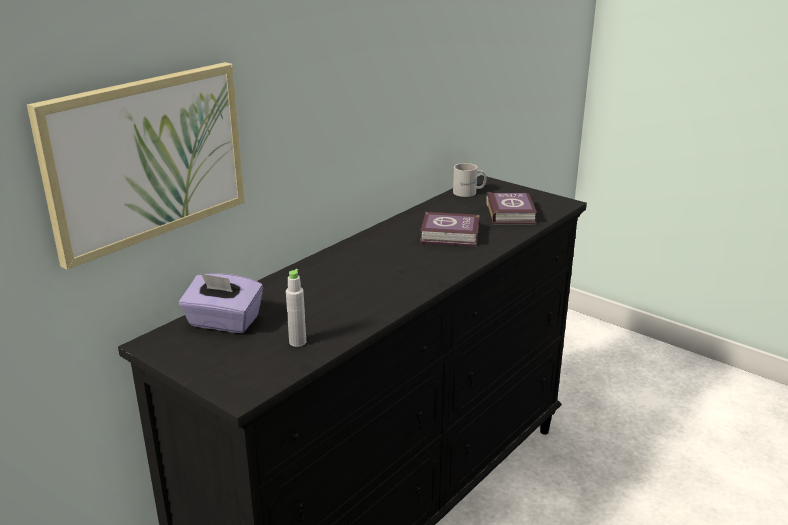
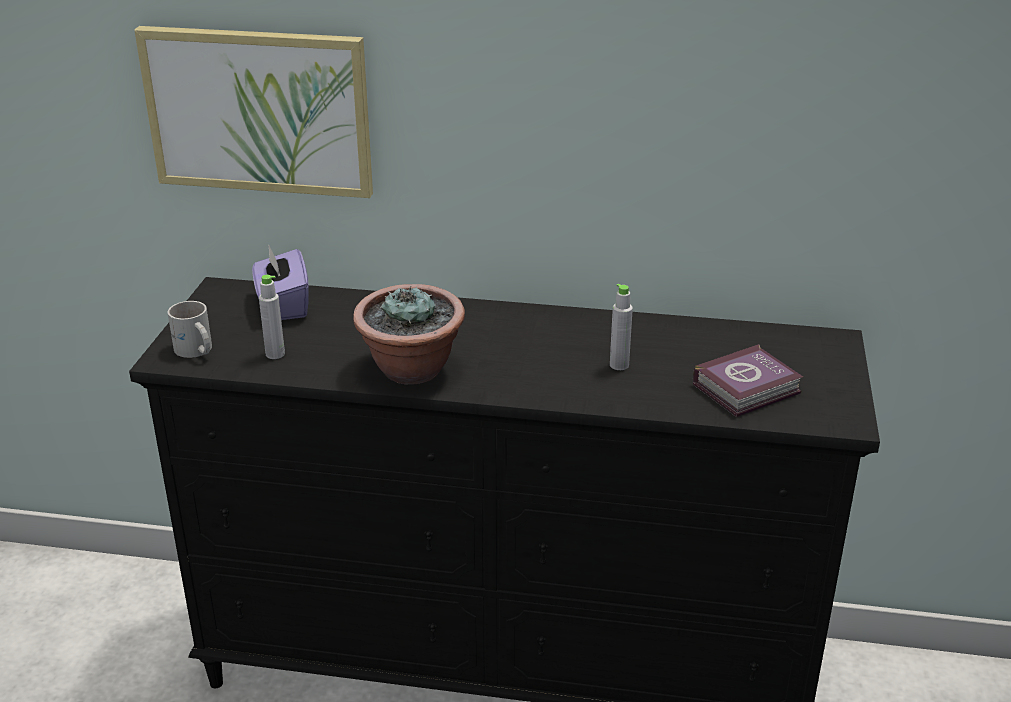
camera: 60 degrees right, 5 degrees up
book [420,212,479,247] -> grey bottle [610,284,633,370]
white mug [453,163,487,197] -> white mug moved to [168,301,212,358]
none -> potted plant [353,284,465,385]

